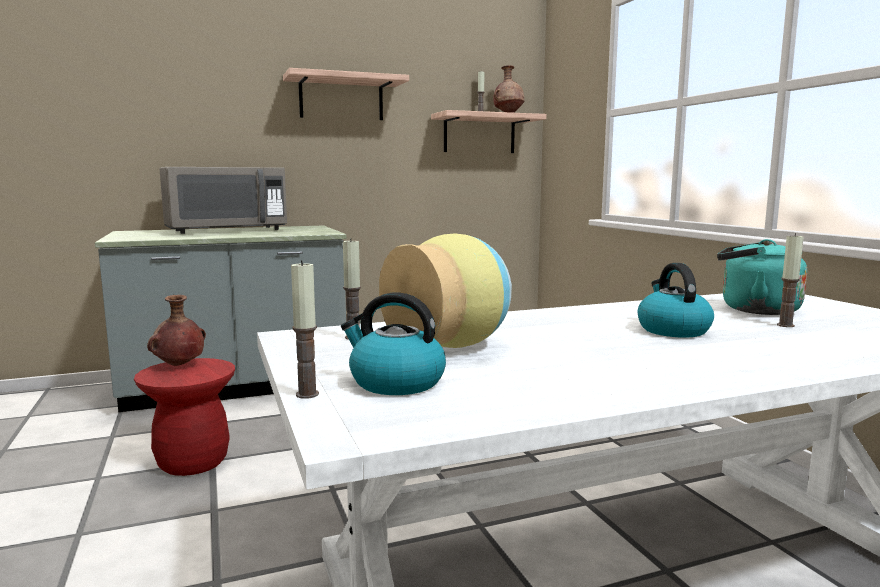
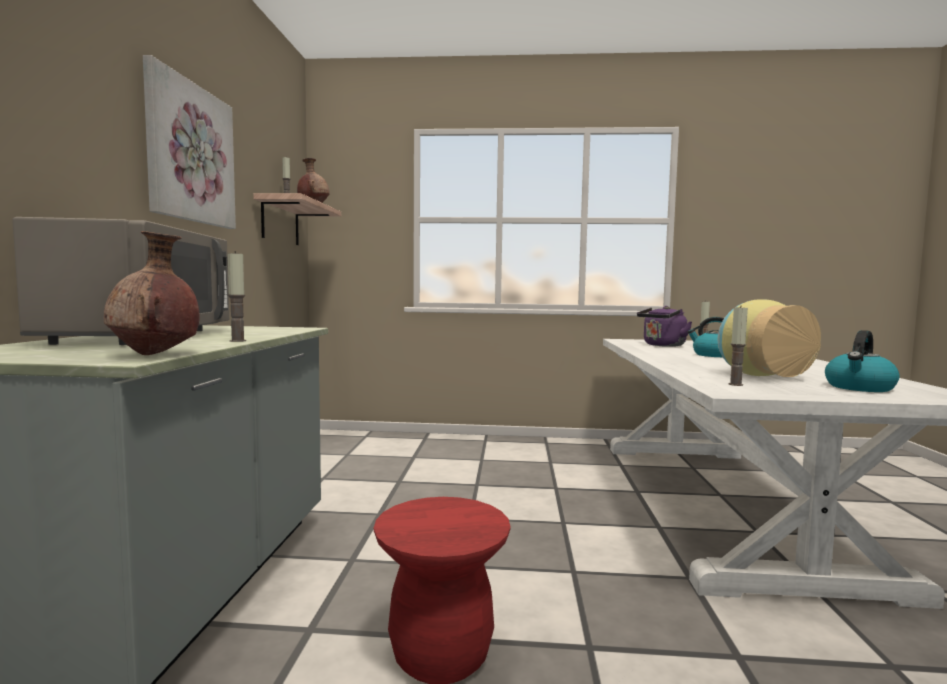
camera: 65 degrees left, 5 degrees down
brown vase [147,295,206,366] -> brown vase moved to [104,231,199,355]
shelf [283,68,409,120] -> picture [143,55,236,229]
candle [291,260,319,399] -> candle moved to [228,251,246,342]
turquoise kettle [717,239,807,315] -> purple kettle [637,306,692,347]

